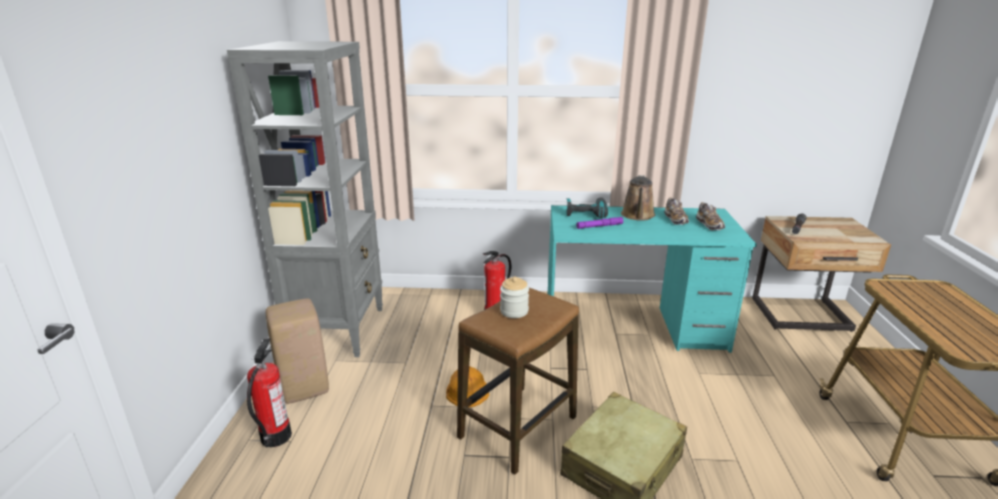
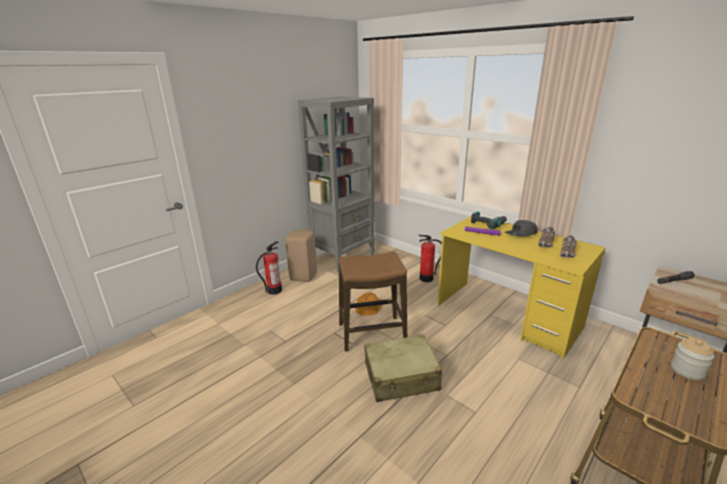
camera: 40 degrees right, 0 degrees up
jar [500,276,529,318] -> jar moved to [671,338,714,380]
turquoise desk [548,205,757,353] -> yellow desk [437,216,606,359]
brown watering can [621,175,655,221] -> grey cap [505,220,538,237]

